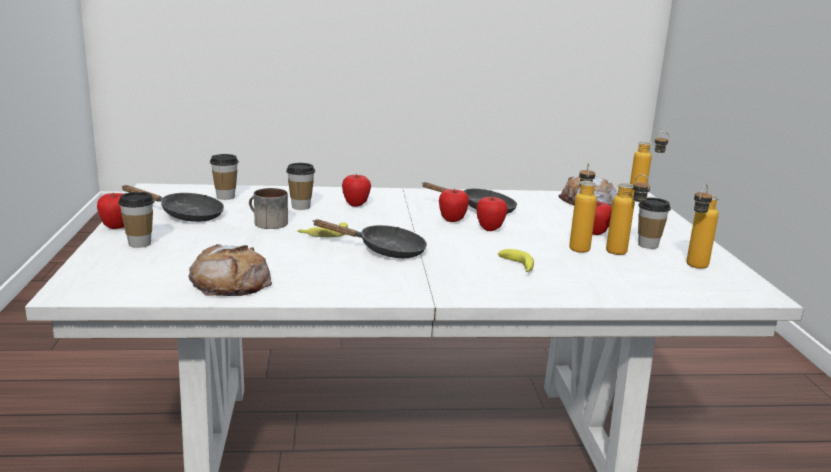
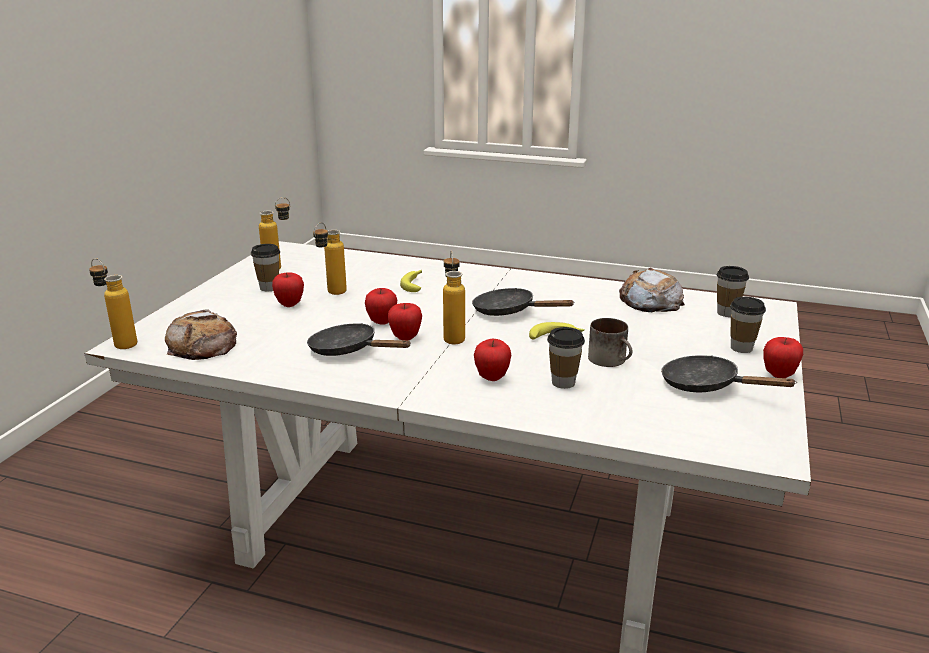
camera: 155 degrees left, 5 degrees up
cup [210,154,239,200] -> cup moved to [717,266,749,317]
bottle [606,174,650,255] -> bottle moved to [443,251,465,344]

